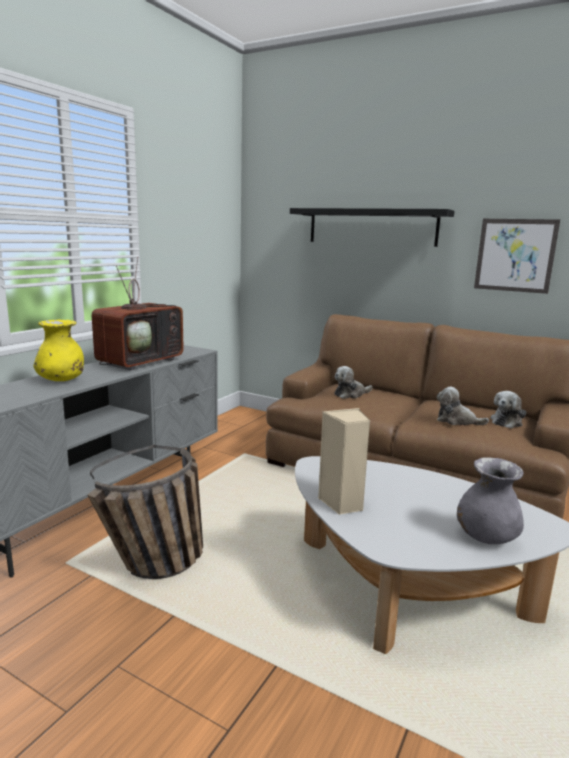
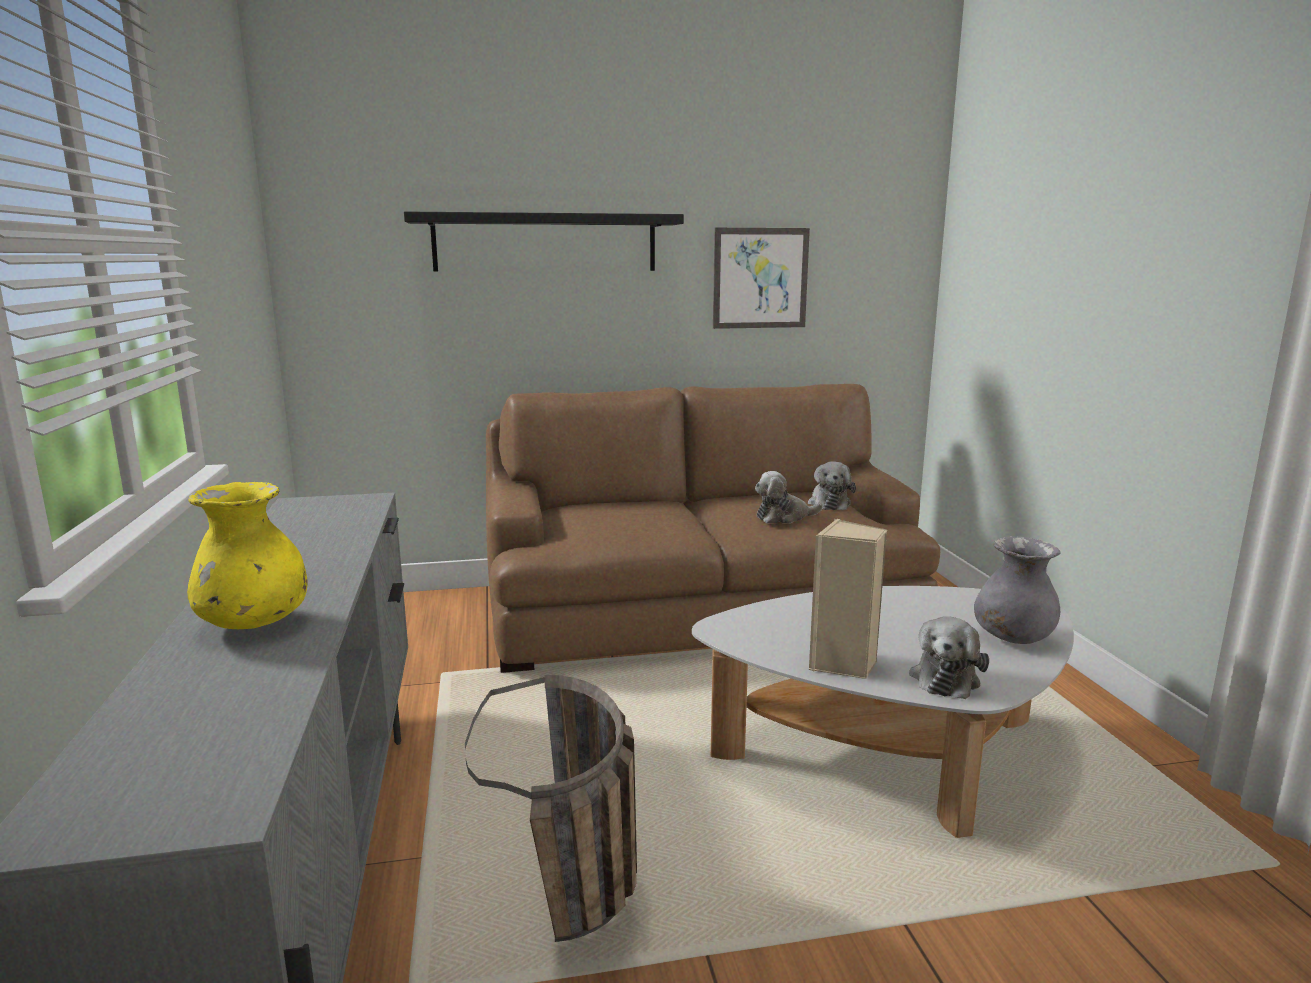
camera: 40 degrees left, 0 degrees up
television [92,257,184,370] -> none
plush toy [334,366,373,399] -> plush toy moved to [909,616,989,699]

